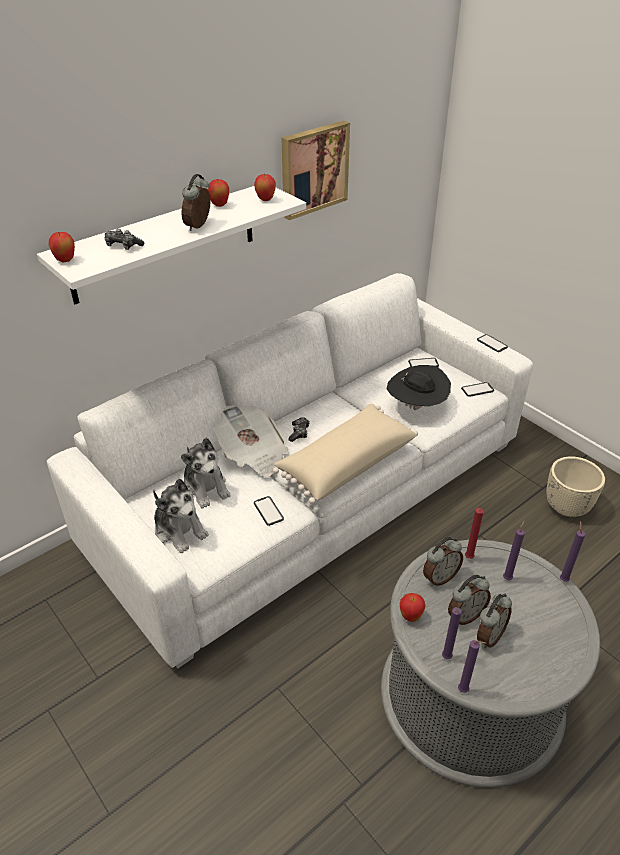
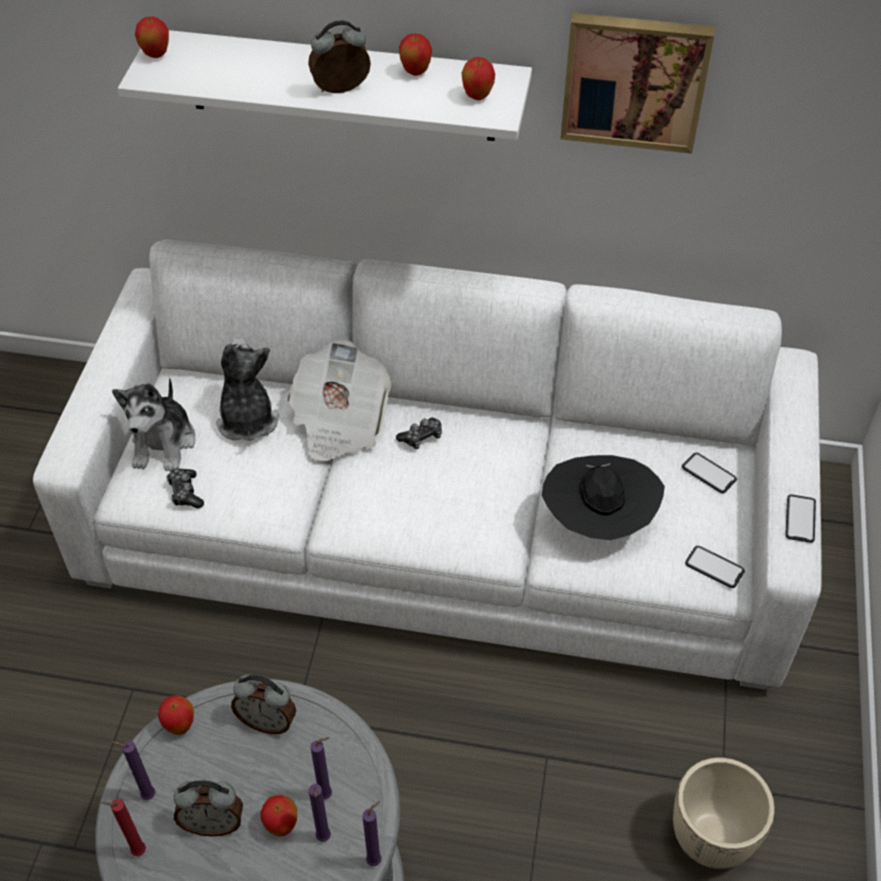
camera: 50 degrees right, 10 degrees up
game controller [104,229,145,250] -> game controller moved to [166,468,204,509]
plush toy [181,438,231,509] -> plush toy turned 150 degrees clockwise [216,338,279,441]
phone [254,496,284,526] -> none
beige pillow [273,404,418,504] -> none
alarm clock [448,575,491,625] -> none
purple candle [458,640,486,693] -> purple candle moved to [308,784,331,842]
red candle [465,508,484,559] -> red candle moved to [100,799,146,856]
none -> apple [260,795,297,836]

